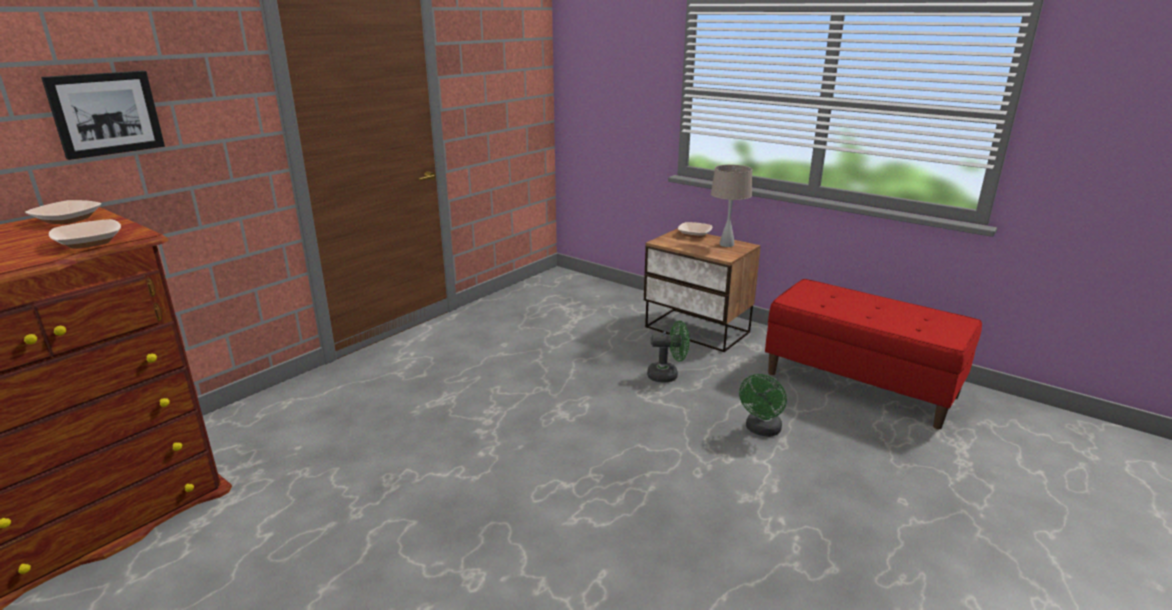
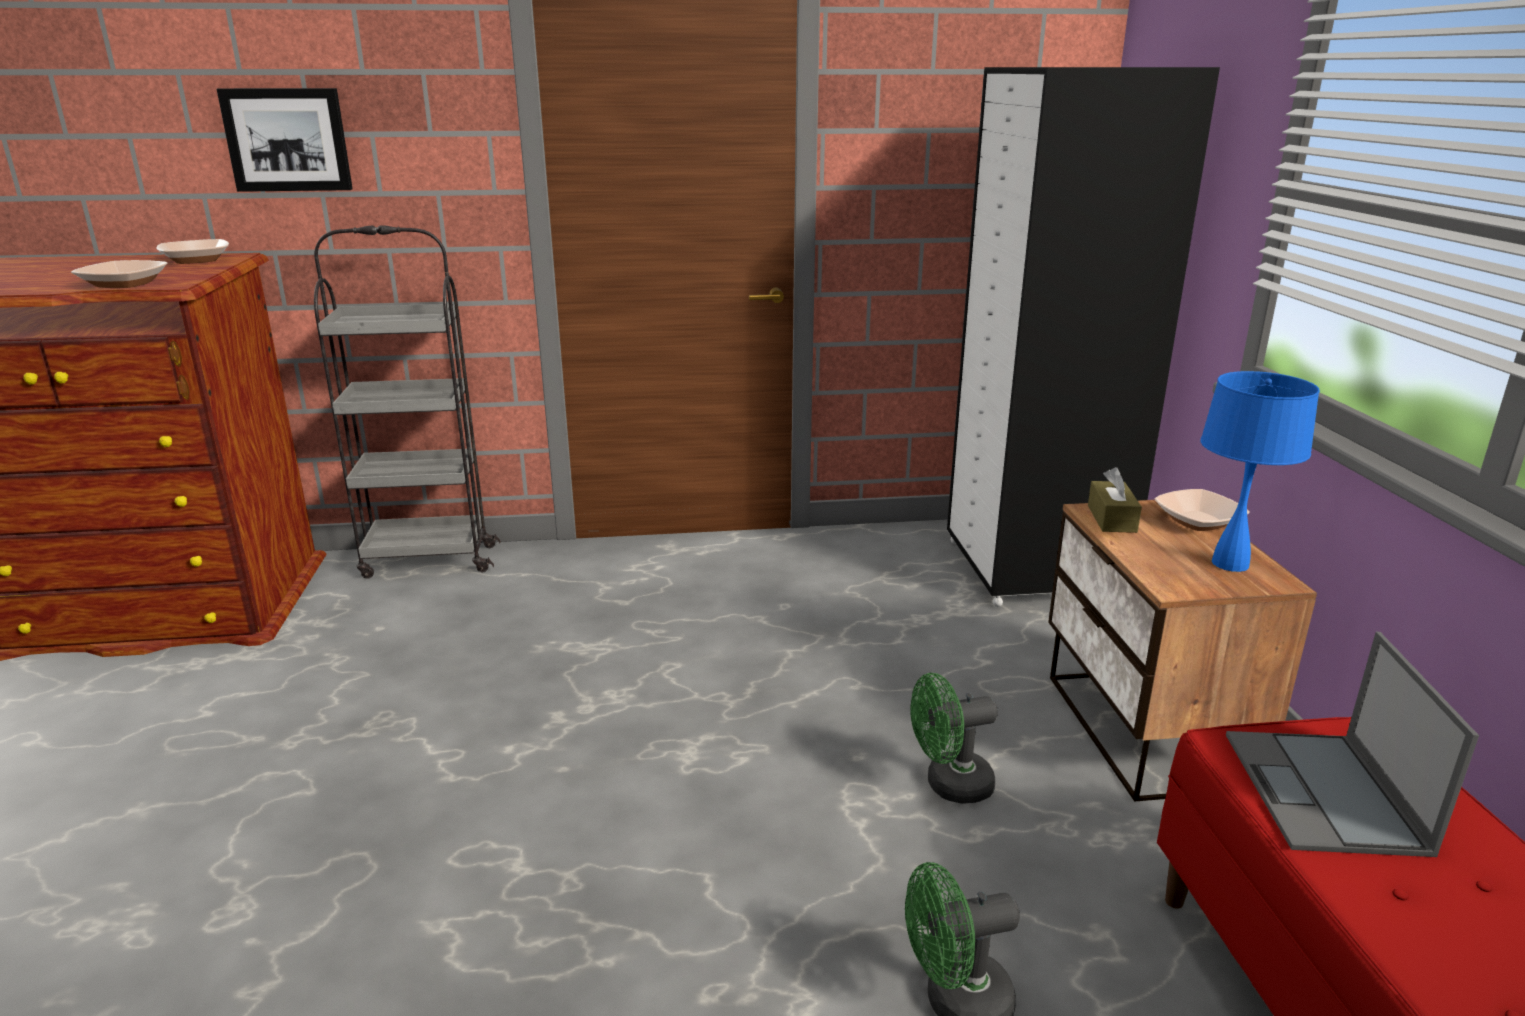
camera: 45 degrees right, 0 degrees up
green fan [647,320,690,383] -> green fan turned 120 degrees clockwise [910,673,998,804]
beige table lamp [711,165,752,247] -> blue table lamp [1200,371,1320,572]
none -> grey cart [314,225,501,579]
none -> wardrobe [947,67,1220,607]
none -> brown tissue box [1088,467,1142,533]
none -> laptop [1226,632,1479,857]

